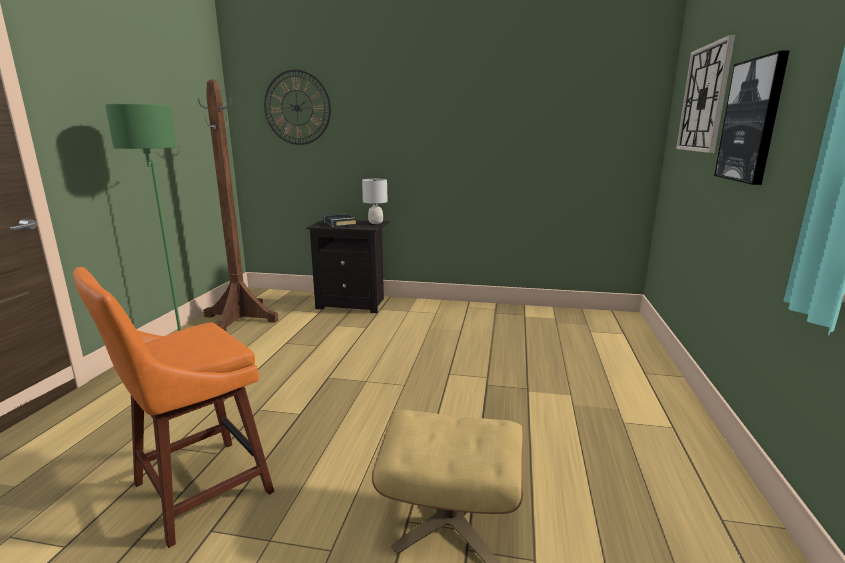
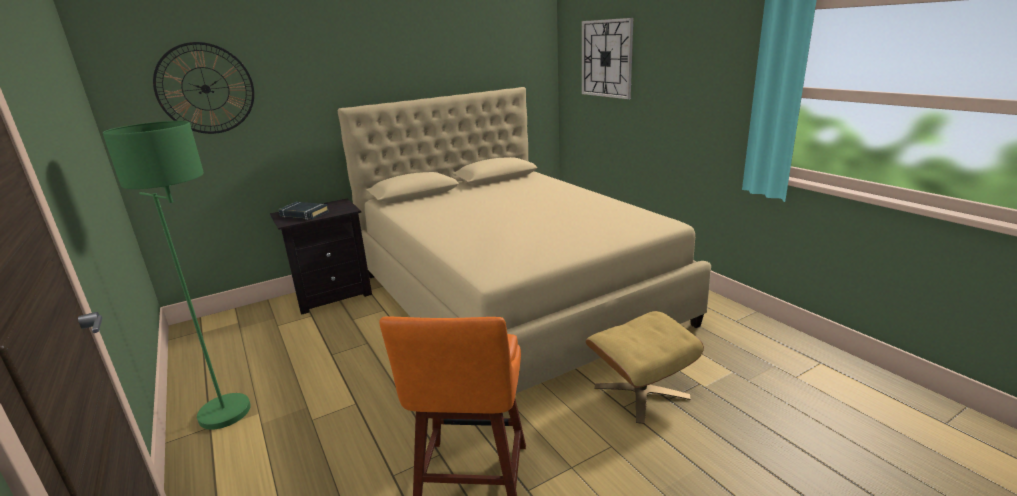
camera: 40 degrees left, 5 degrees up
brown clothes rack [198,80,278,331] -> none
grey table lamp [362,179,388,224] -> none
picture [714,50,790,185] -> none
none -> beige bed [338,87,711,393]

